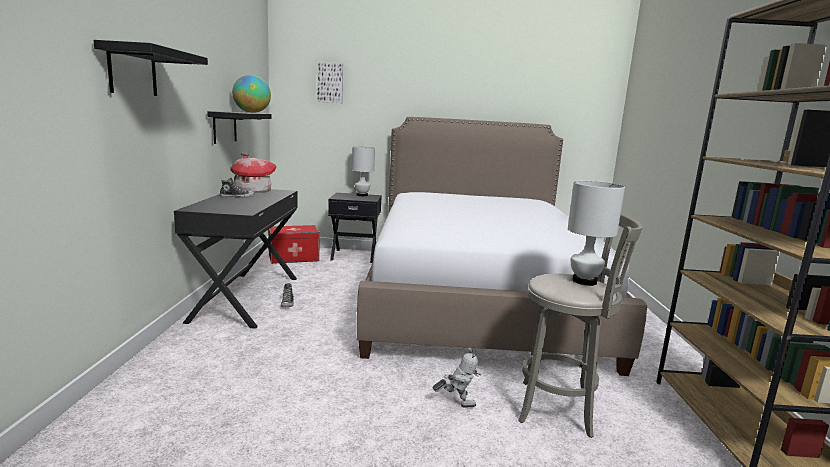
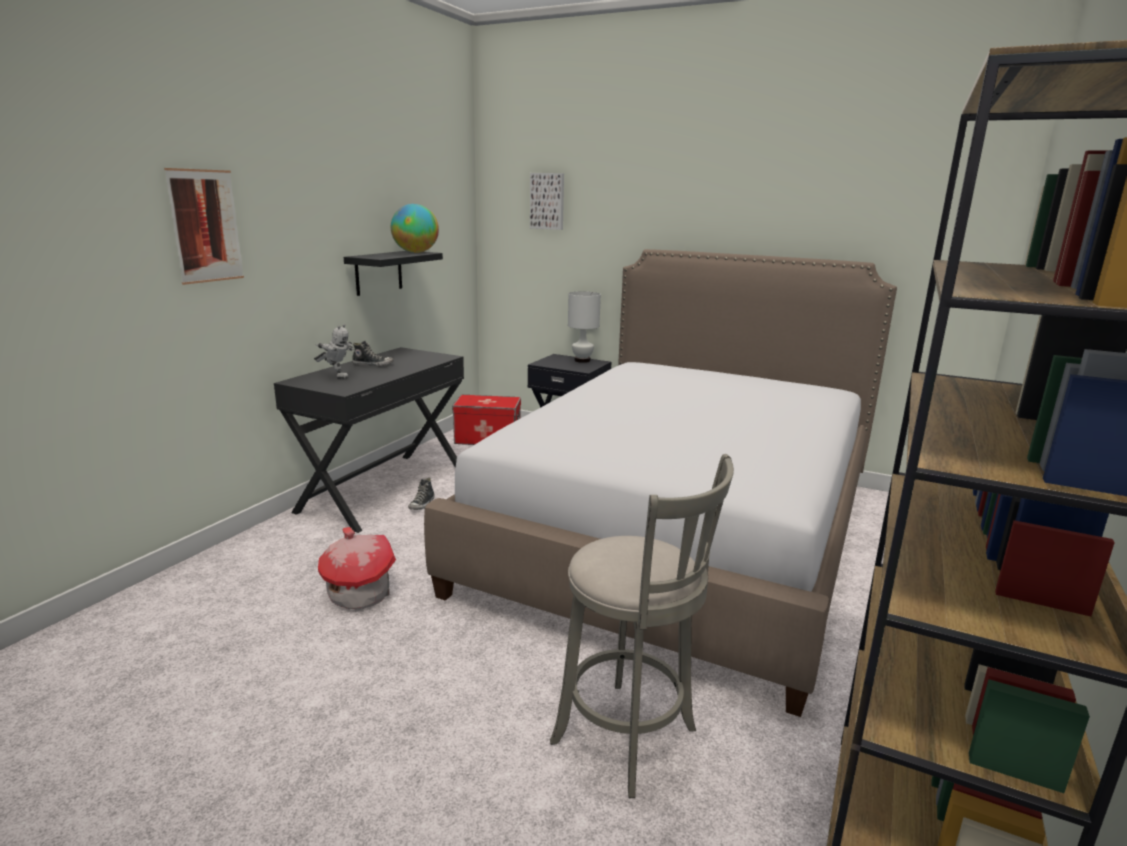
camera: 25 degrees right, 5 degrees up
black shelf [93,40,208,96] -> picture [164,168,244,285]
toy house [230,153,276,193] -> toy house moved to [318,527,396,609]
toy robot [433,349,481,408] -> toy robot moved to [314,324,353,379]
white table lamp [568,181,625,286] -> none

